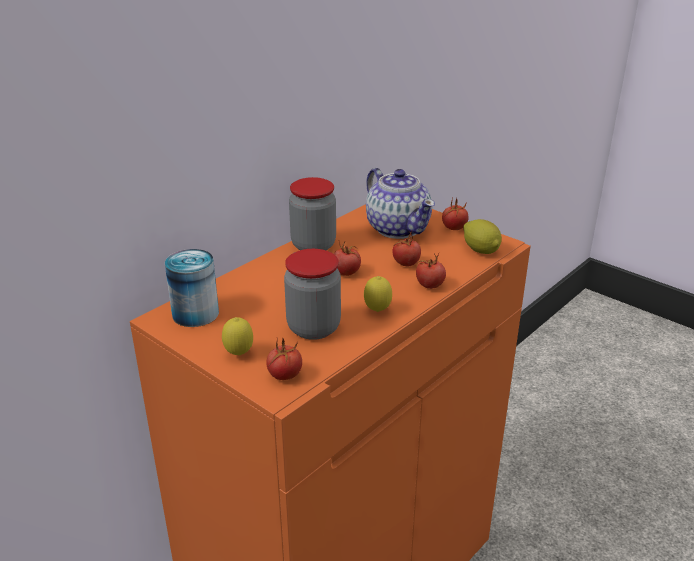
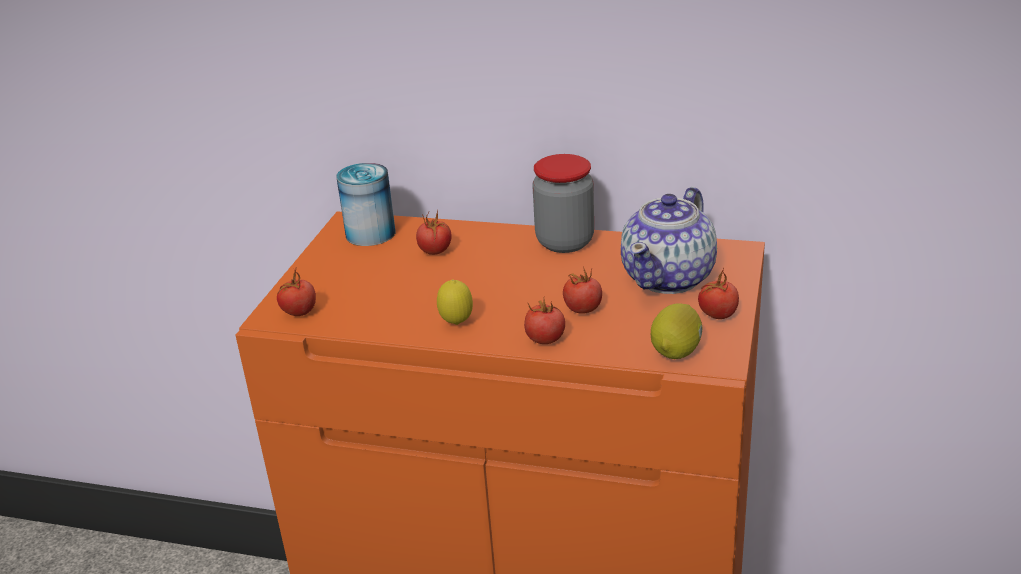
camera: 65 degrees right, 0 degrees up
lemon [222,317,253,355] -> none
jar [284,249,341,340] -> none
tomato [334,239,361,276] -> tomato moved to [416,209,452,255]

